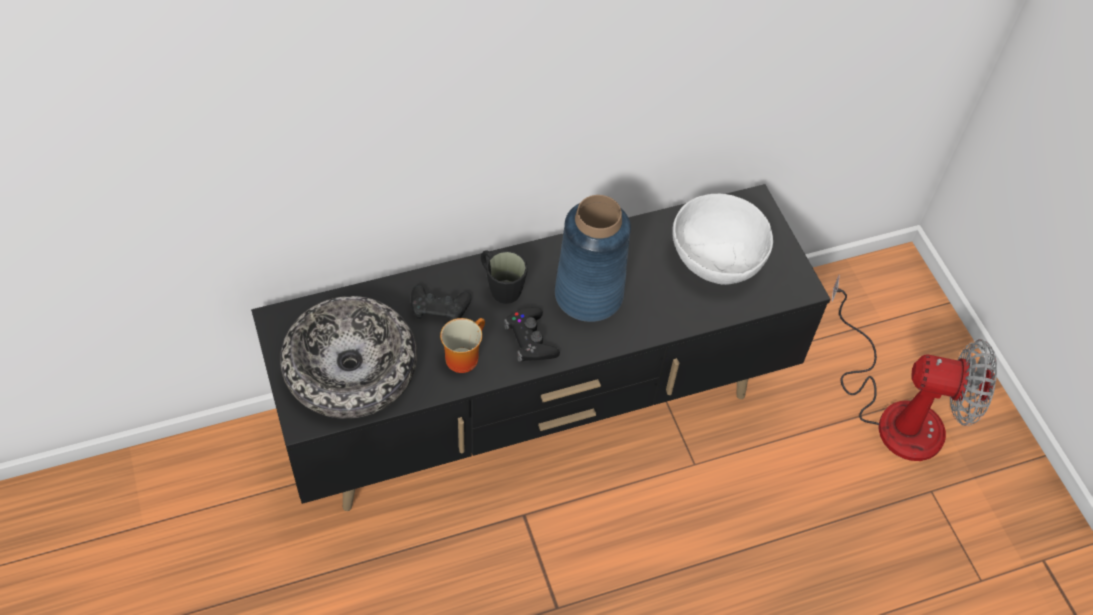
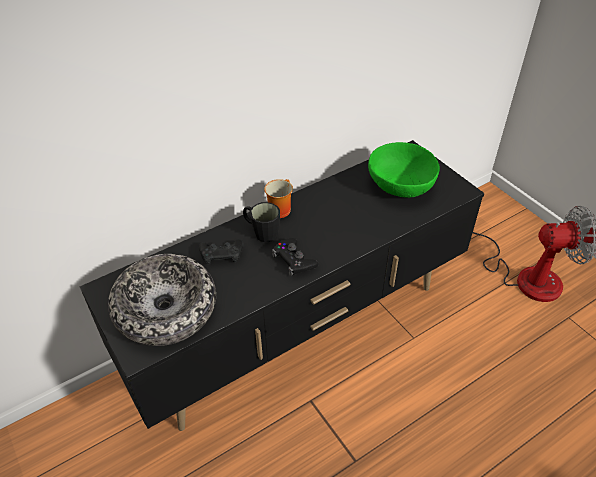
camera: 10 degrees left, 10 degrees down
mug [440,318,485,373] -> mug moved to [264,179,293,218]
blue vase [555,195,631,322] -> none
white bowl [672,194,773,285] -> green bowl [368,142,440,198]

